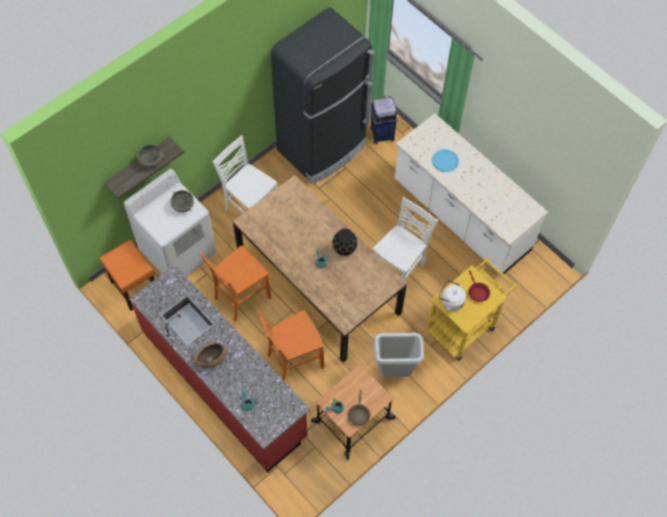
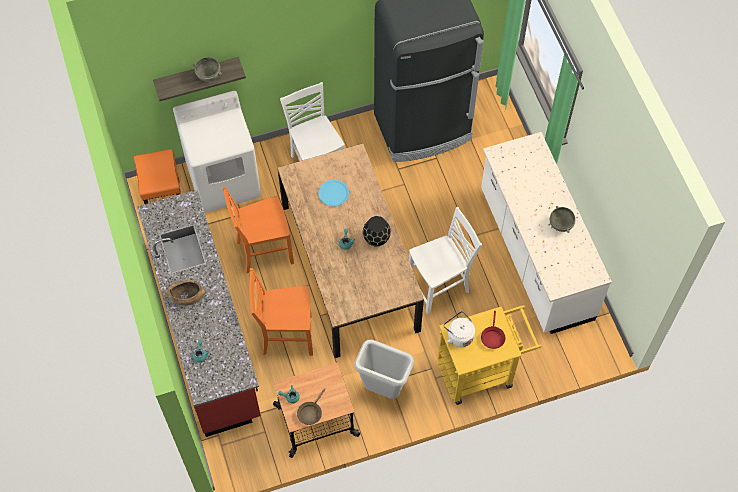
camera: 25 degrees right, 0 degrees up
grey bowl [171,190,194,212] -> grey bowl moved to [550,206,576,233]
blue trash can [371,96,398,144] -> none
blue plate [432,149,459,172] -> blue plate moved to [318,180,349,206]

